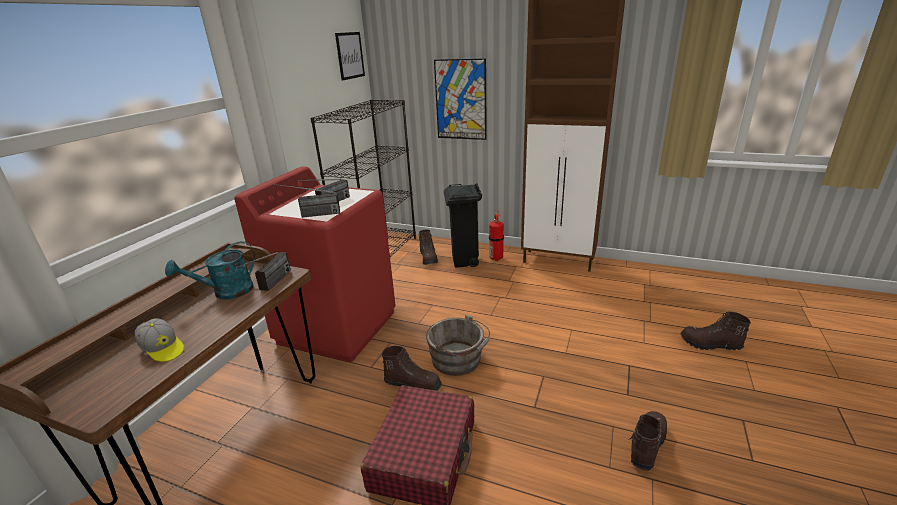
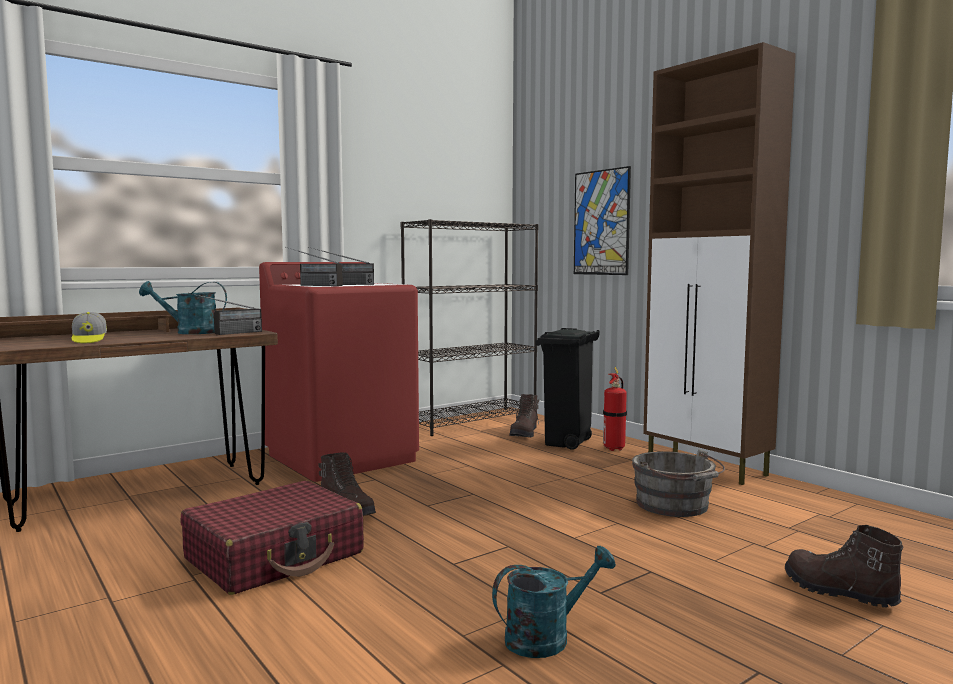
camera: 30 degrees right, 20 degrees down
picture [335,32,365,81] -> none
grey bucket [426,315,490,376] -> grey bucket moved to [632,449,725,517]
brown boot [628,411,667,471] -> turquoise watering can [492,546,616,658]

